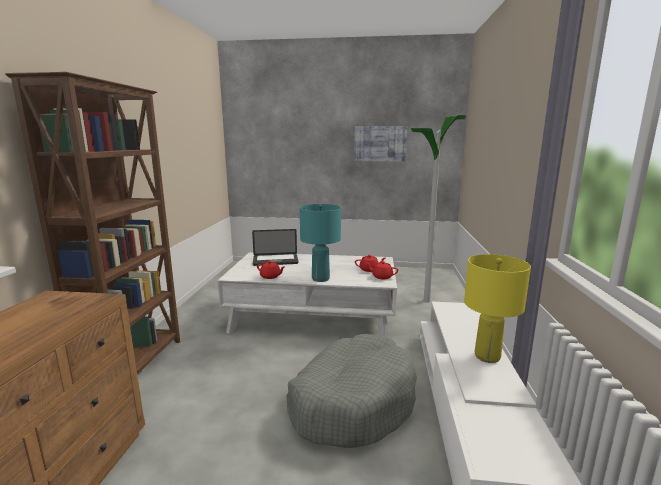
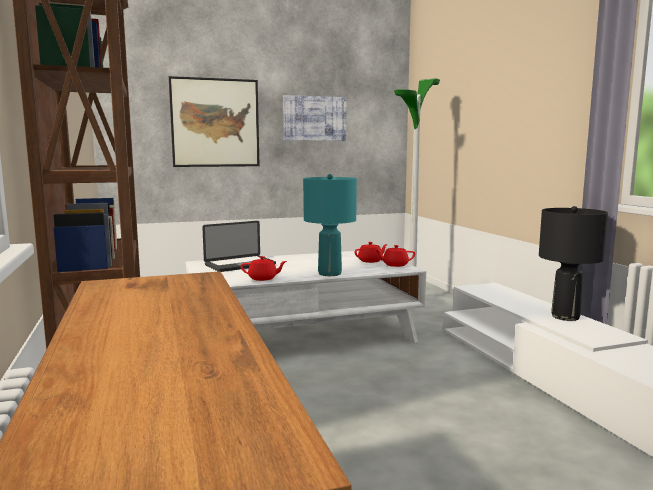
camera: 25 degrees left, 5 degrees down
grey dog bed [286,334,417,448] -> none
yellow table lamp [464,254,531,363] -> black table lamp [539,206,608,321]
none -> picture [169,76,260,167]

